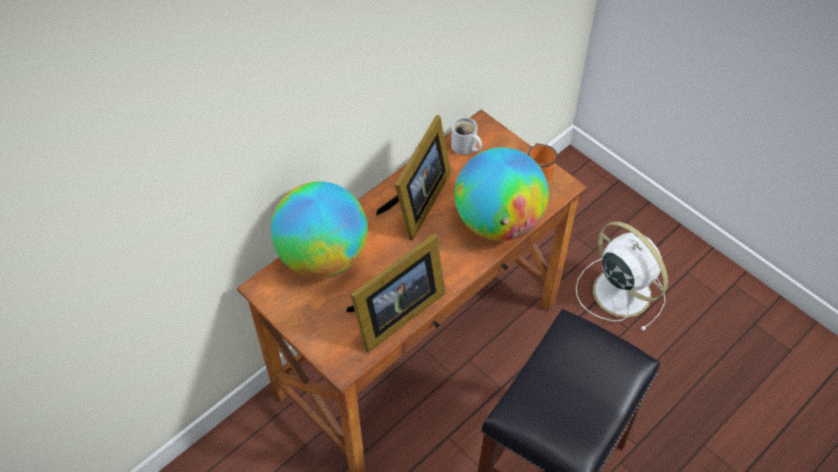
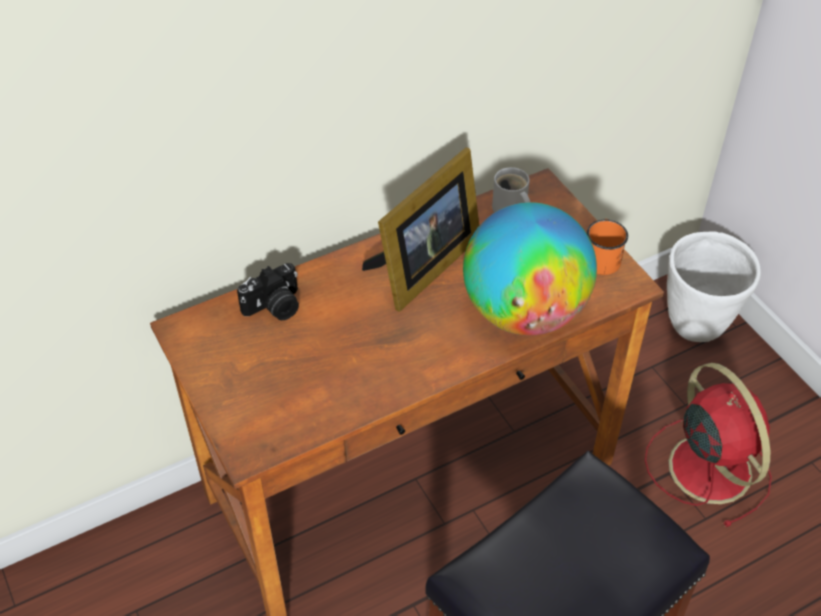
camera: 15 degrees right, 5 degrees down
globe [271,182,368,278] -> camera [237,263,299,320]
picture frame [347,234,446,353] -> none
white fan [576,221,668,331] -> red fan [645,363,772,527]
none -> white planter [667,231,761,342]

